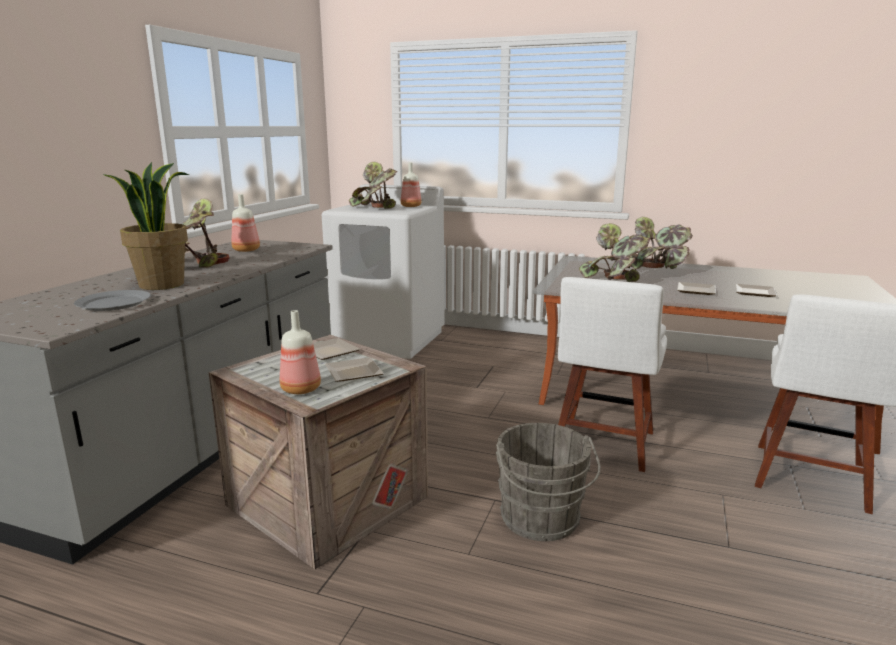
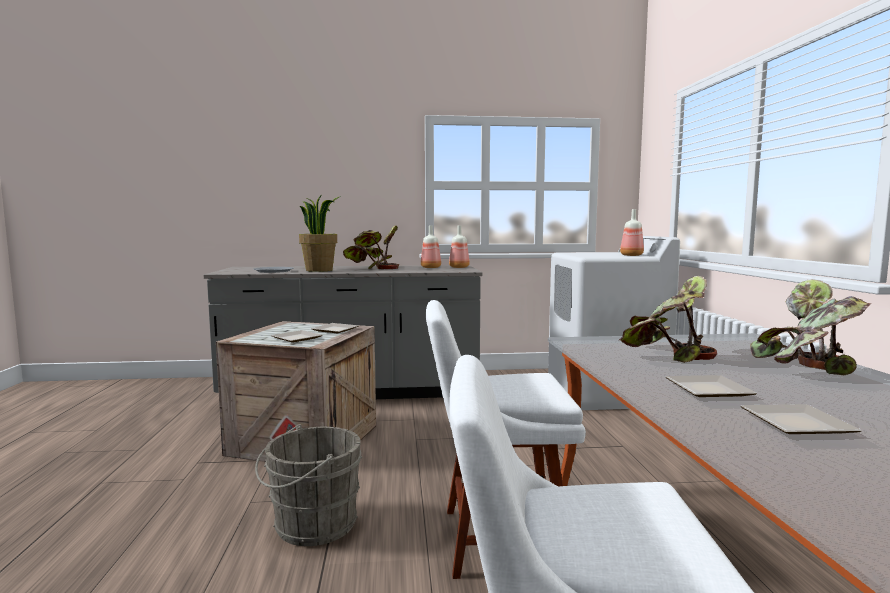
camera: 65 degrees right, 10 degrees down
bottle [280,310,321,394] -> bottle moved to [449,225,470,268]
potted plant [349,162,397,209] -> none

